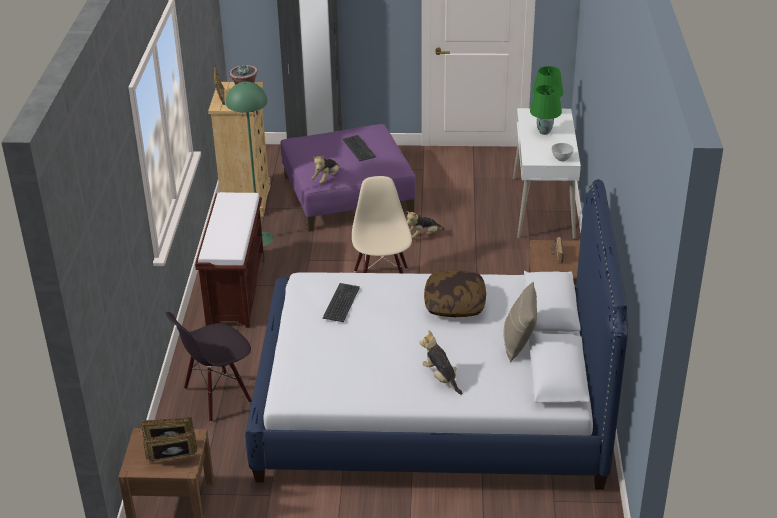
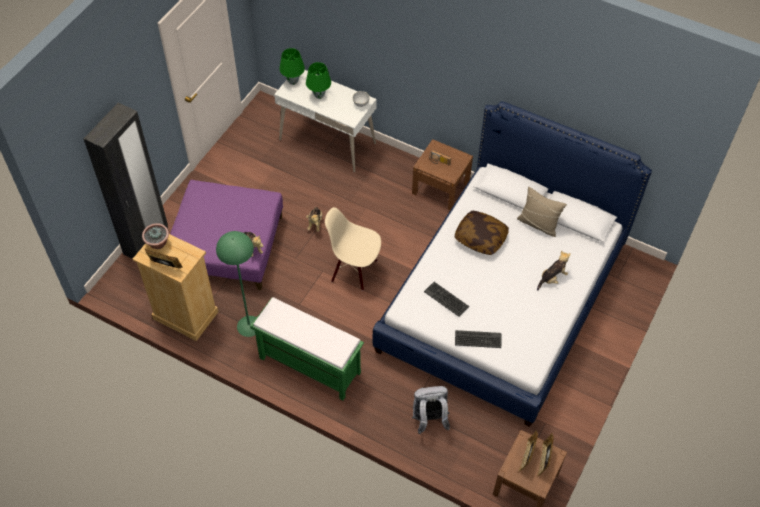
camera: 65 degrees left, 20 degrees up
black chair [166,312,252,422] -> grey backpack [411,386,450,434]
brown bench [195,192,264,328] -> green bench [250,297,364,400]
keyboard [343,135,376,161] -> keyboard moved to [455,330,501,348]
plush toy [419,330,463,395] -> plush toy turned 150 degrees clockwise [537,251,571,291]

